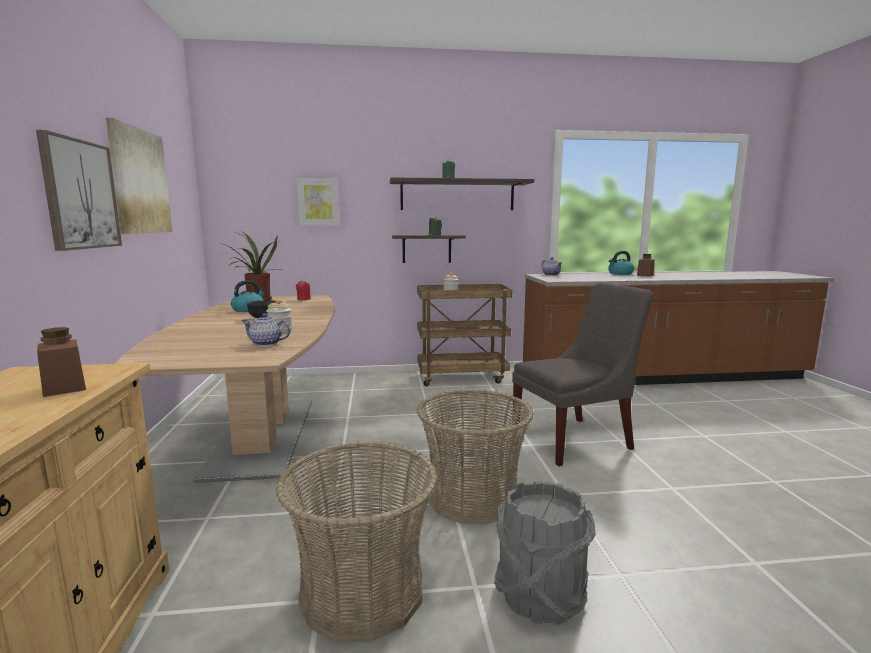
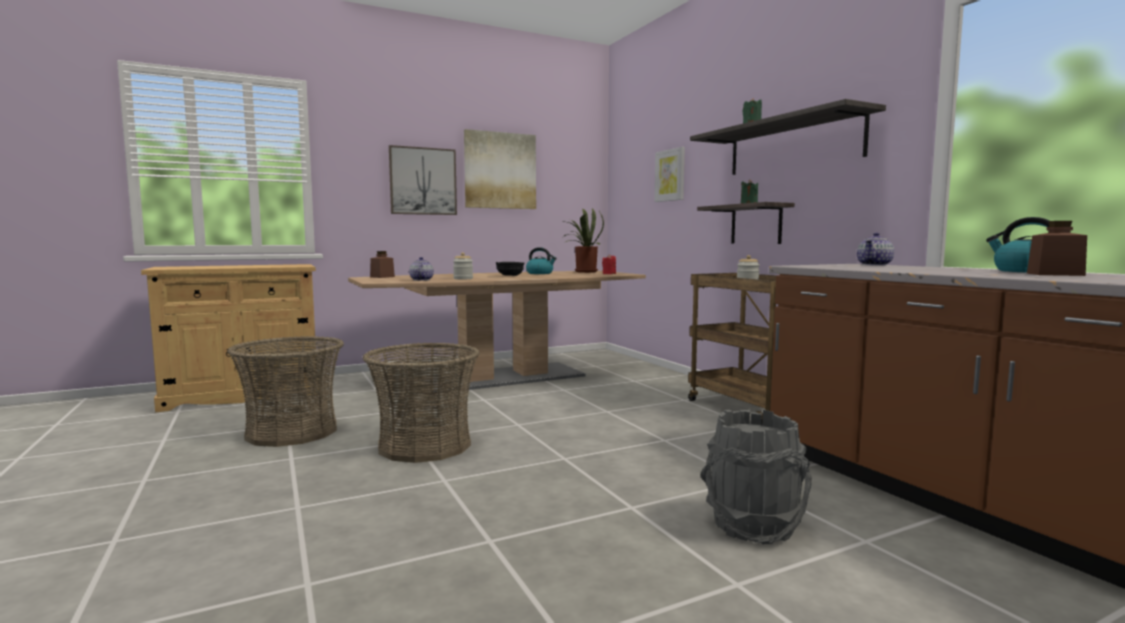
camera: 70 degrees right, 5 degrees down
brown jar [37,327,86,397] -> brown jar moved to [370,251,395,278]
grey bucket [494,481,596,625] -> grey bucket moved to [701,410,812,544]
grey chair [512,283,654,466] -> none

